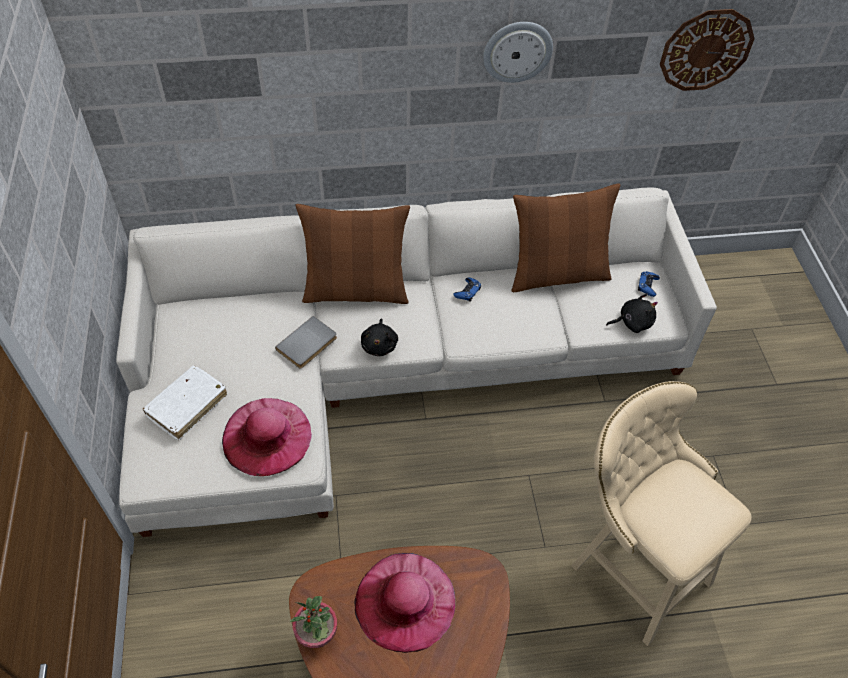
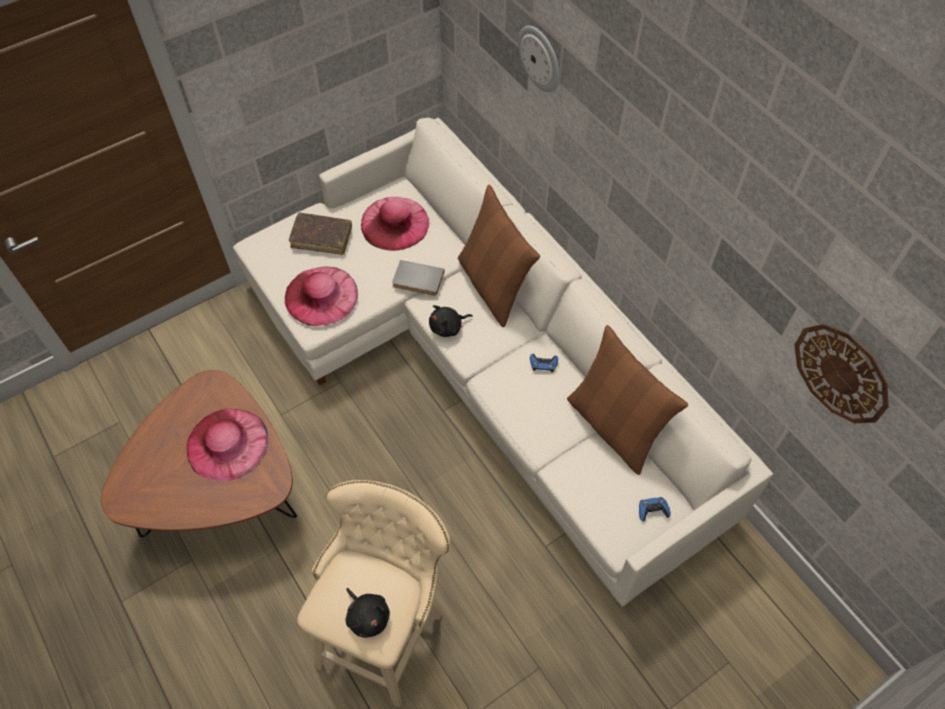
camera: 65 degrees right, 5 degrees up
white book [143,365,227,440] -> brown book [289,213,352,255]
potted plant [290,596,337,648] -> none
wall clock [483,22,553,83] -> wall clock moved to [518,26,560,92]
black plush toy [606,293,658,333] -> black plush toy moved to [346,588,390,638]
none -> pink hat [361,197,429,251]

